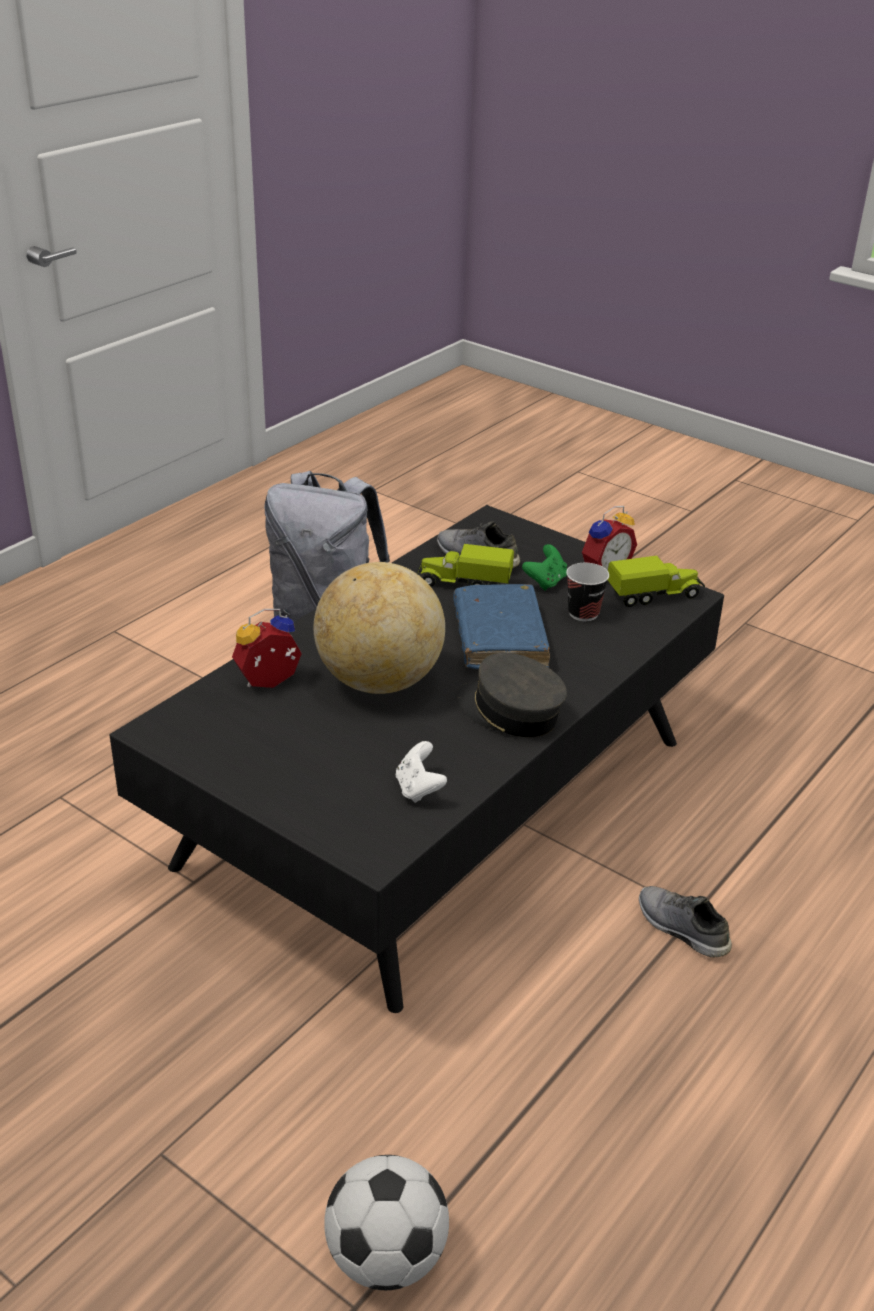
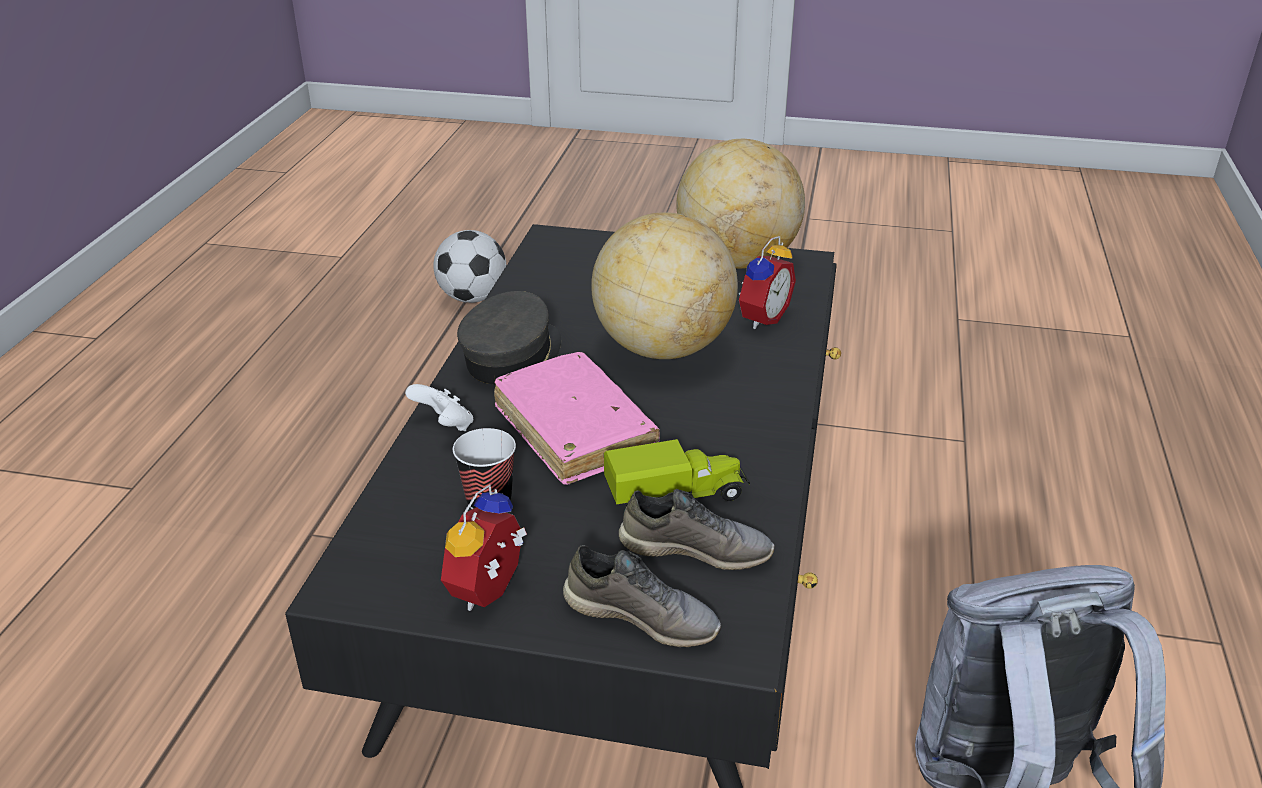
camera: 155 degrees right, 0 degrees up
white game controller [396,741,447,803] -> white game controller moved to [405,384,473,431]
blue book [454,584,550,669] -> pink book [494,352,660,485]
grey cap [455,653,567,737] -> grey cap turned 75 degrees counterclockwise [457,291,561,384]
green game controller [522,544,567,591] -> none
toy truck [608,556,705,607] -> none
grey shoe [639,886,732,957] -> grey shoe moved to [563,545,722,647]
none -> globe [676,139,805,269]

